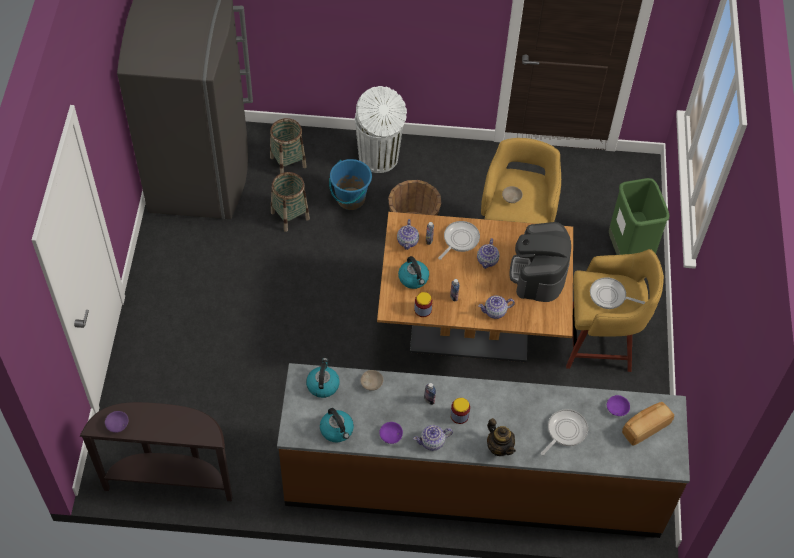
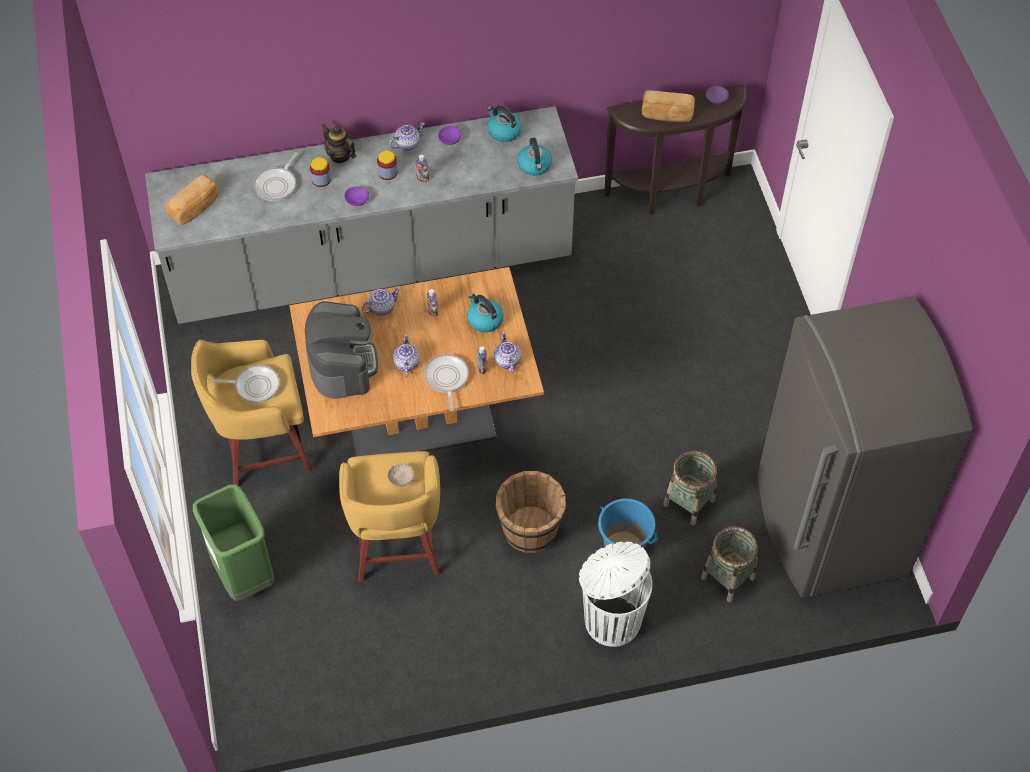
camera: 165 degrees right, 0 degrees up
brown counter [277,363,690,538] -> grey counter [145,106,578,324]
beige bowl [361,370,383,391] -> none
jar [414,292,433,317] -> jar moved to [310,157,331,187]
frying pan [438,221,480,260] -> frying pan turned 150 degrees clockwise [424,354,469,411]
purple bowl [607,395,630,416] -> purple bowl moved to [344,187,369,206]
none -> bread [642,90,695,122]

